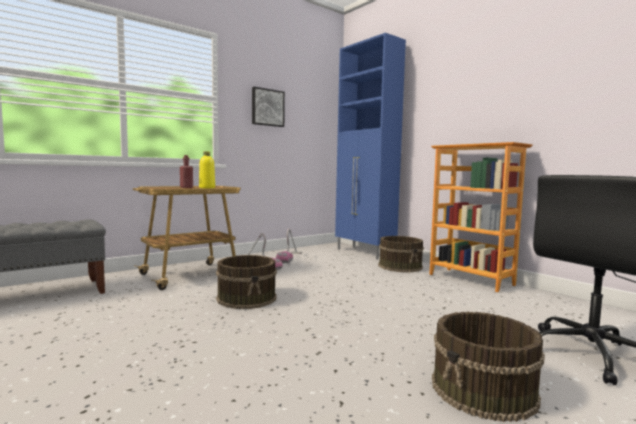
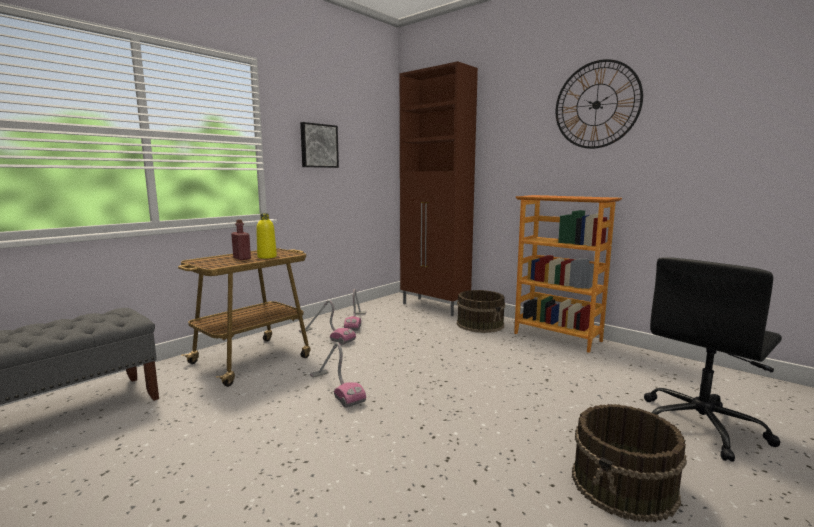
camera: 10 degrees left, 5 degrees up
brown bucket [216,255,277,309] -> vacuum cleaner [310,342,366,408]
blue cabinet [335,33,406,260] -> brown cabinet [400,61,478,316]
none -> wall clock [556,59,643,149]

